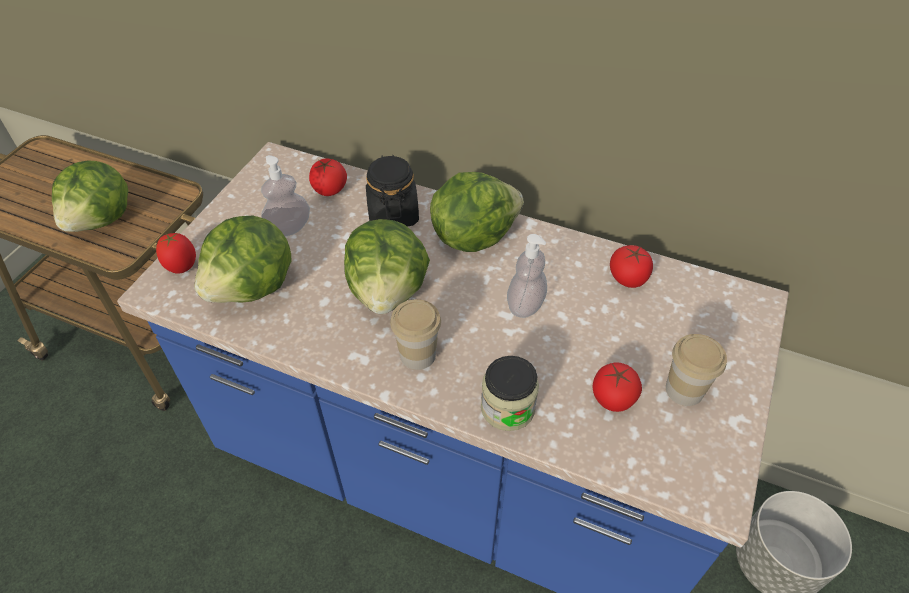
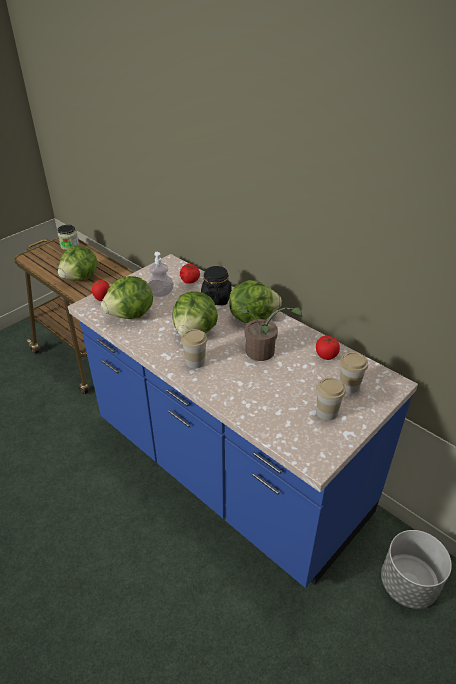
camera: 20 degrees right, 10 degrees down
jar [481,356,539,431] -> jar moved to [57,225,79,250]
soap dispenser [507,234,547,318] -> potted plant [239,307,302,361]
tomato [593,363,642,412] -> none
none -> cup [340,352,368,393]

